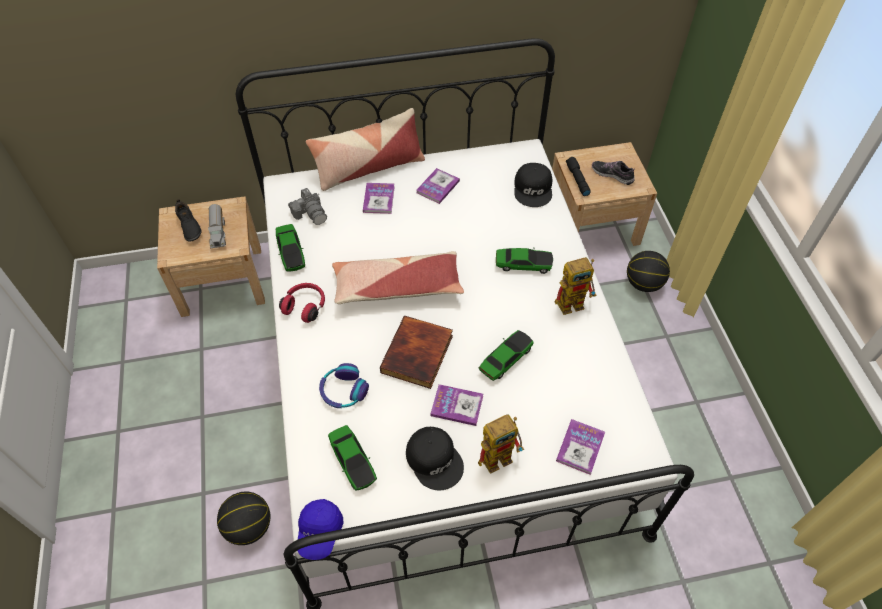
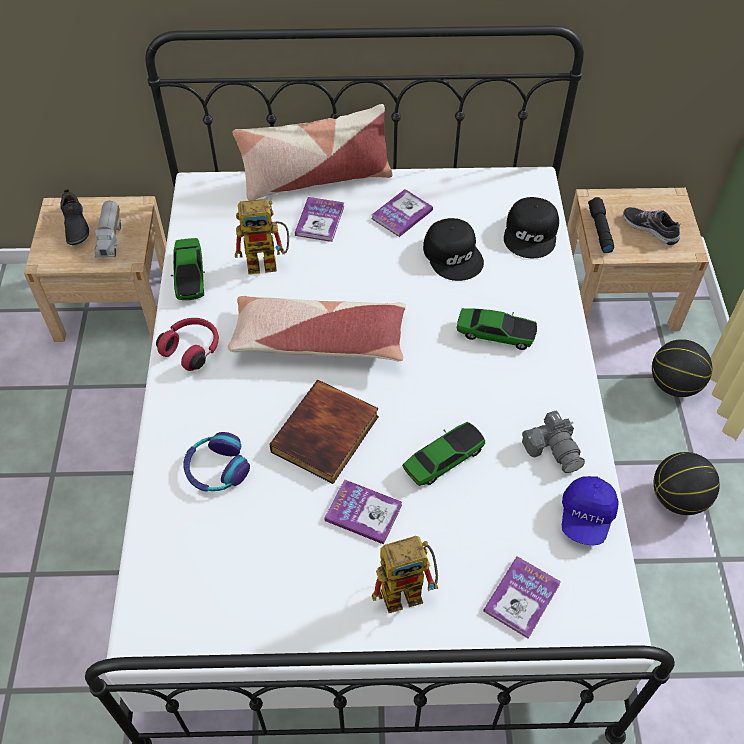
camera: 10 degrees right, 0 degrees up
basketball [217,492,271,545] -> basketball moved to [654,452,720,515]
camera [288,188,327,225] -> camera moved to [522,410,585,473]
blue cap [297,499,344,560] -> blue cap moved to [562,476,618,545]
toy car [328,425,377,490] -> none
black cap [406,427,464,491] -> black cap moved to [423,218,484,281]
toy robot [555,257,596,315] -> toy robot moved to [235,199,289,274]

